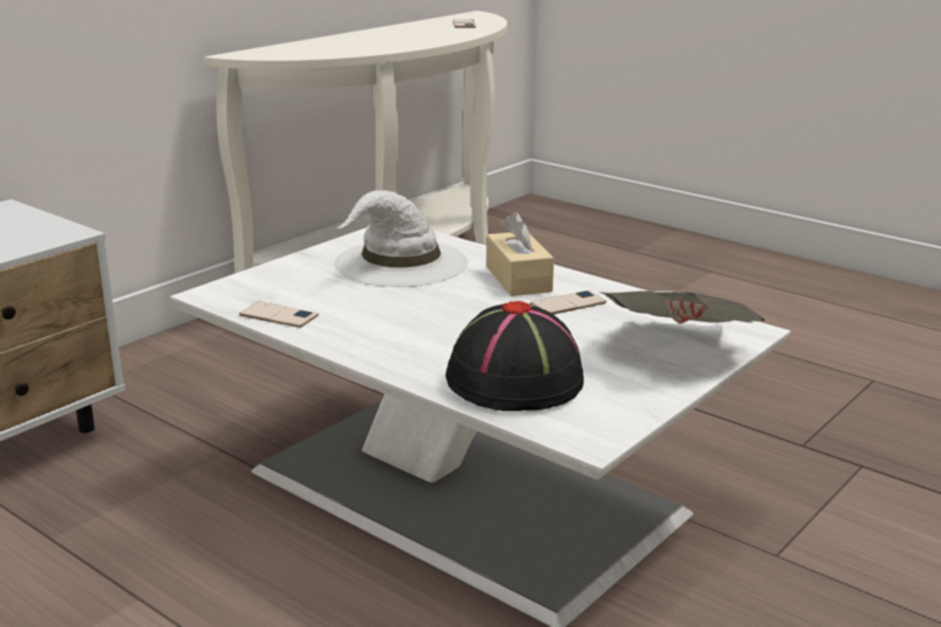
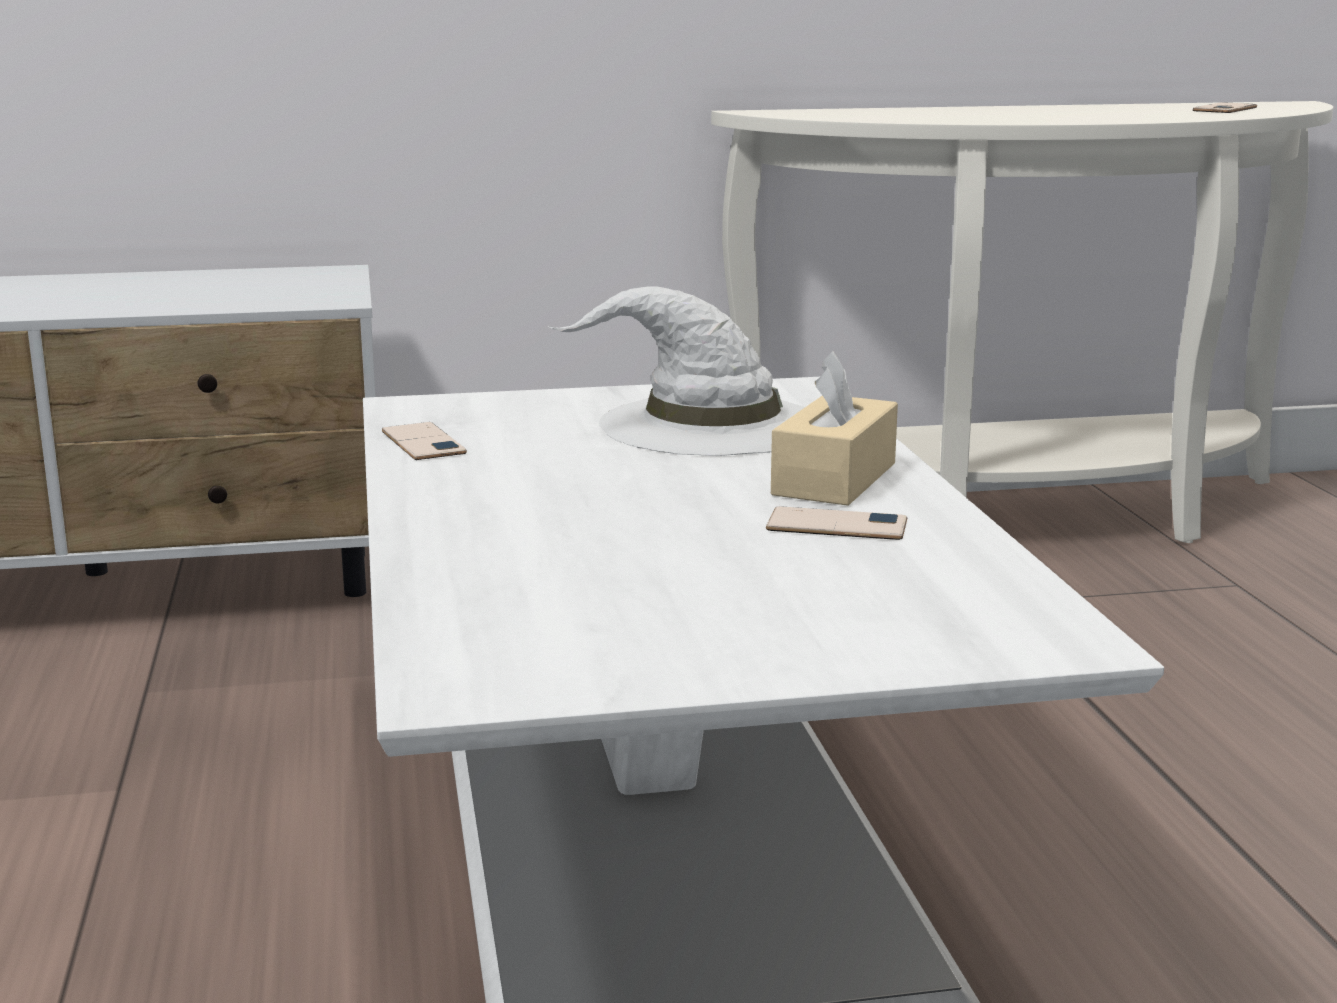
camera: 40 degrees right, 5 degrees down
black hat [446,301,584,411] -> none
newspaper [599,291,765,323] -> none

